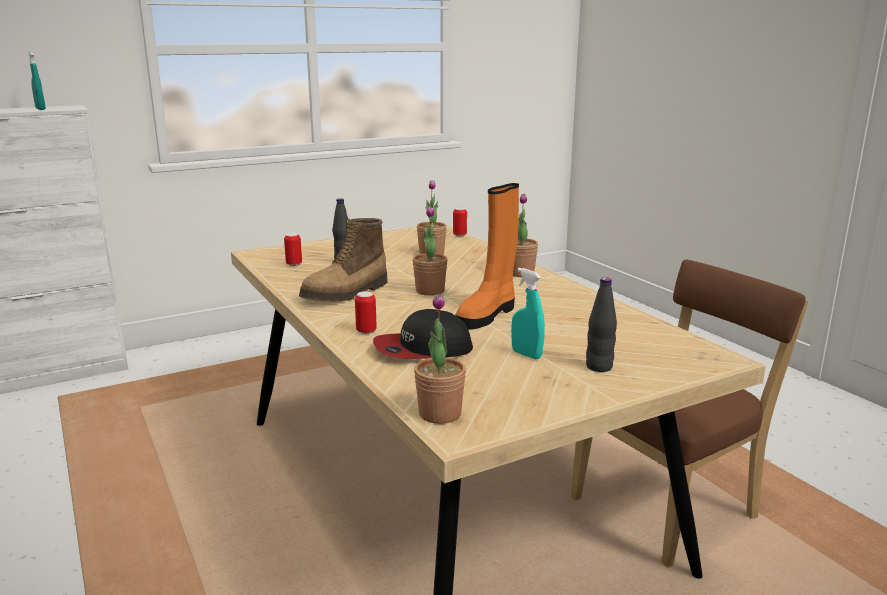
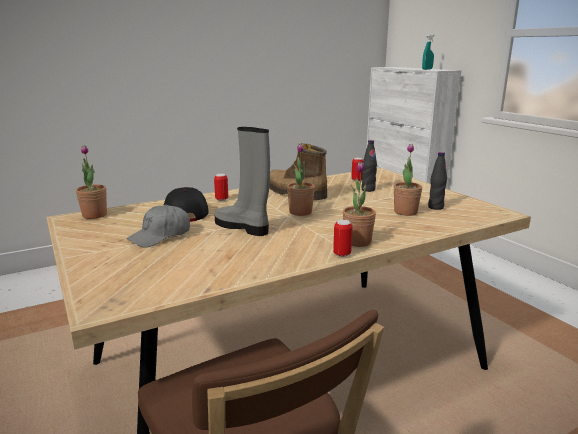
camera: 90 degrees right, 0 degrees up
can [453,207,467,237] -> can moved to [333,220,353,257]
orange boot [456,183,519,330] -> grey boot [215,127,270,236]
turquoise spray bottle [511,268,545,360] -> grey cap [126,204,190,248]
black bottle [586,277,617,372] -> black bottle moved to [428,152,447,210]

